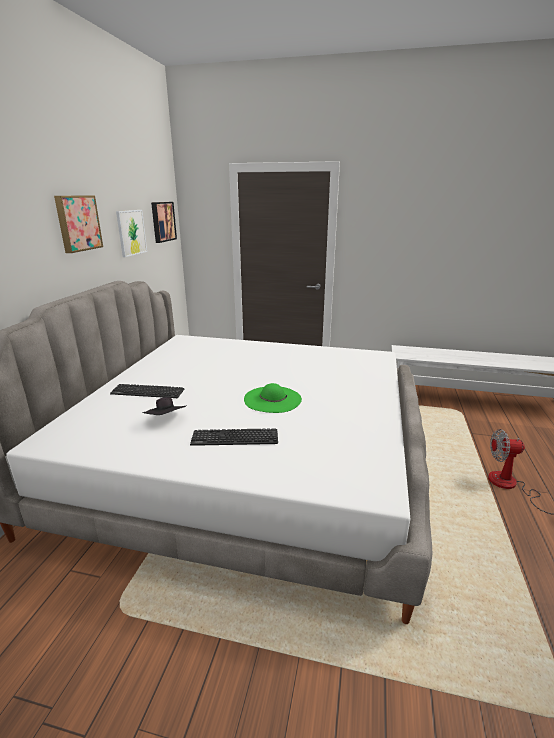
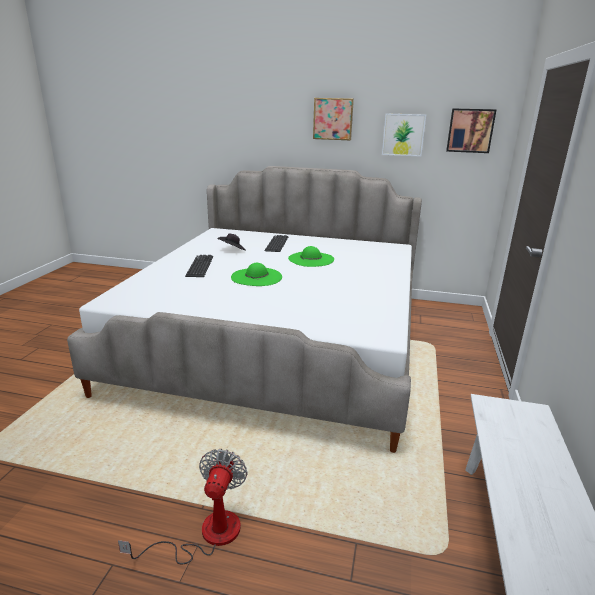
camera: 90 degrees right, 0 degrees up
none -> green hat [288,246,334,267]

